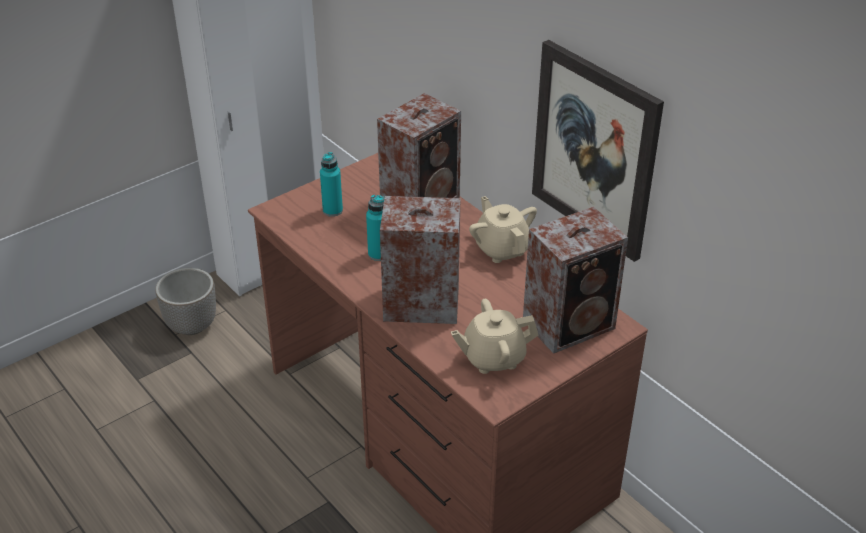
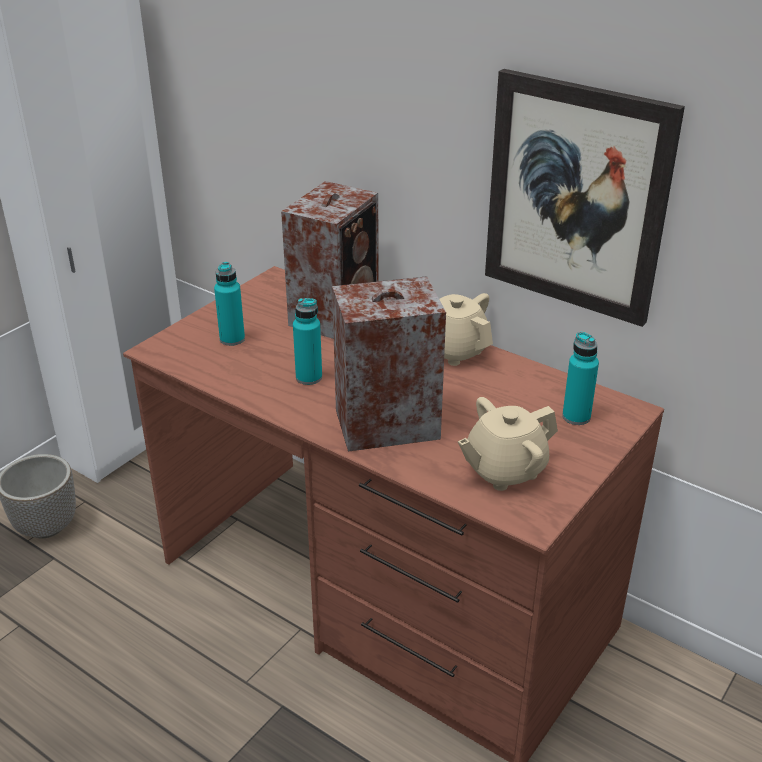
camera: 15 degrees left, 5 degrees down
speaker [523,207,628,354] -> turquoise bottle [562,332,599,425]

